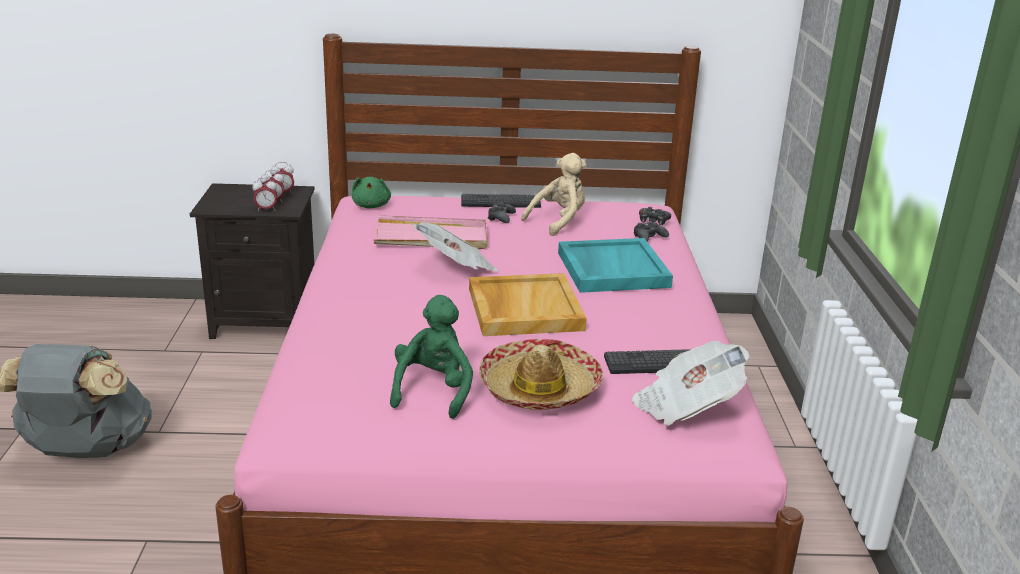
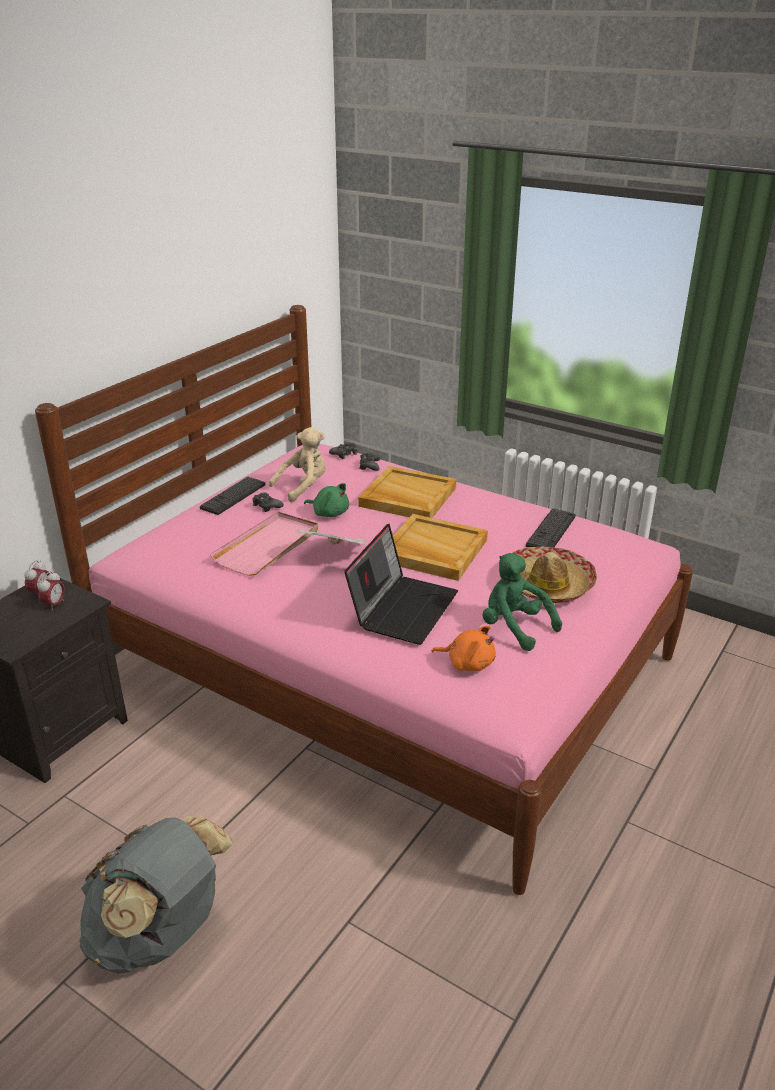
camera: 55 degrees left, 5 degrees up
alarm clock [252,178,277,212] -> none
green plush toy [352,177,391,209] -> green plush toy moved to [304,483,349,517]
beige plush toy [521,153,586,236] -> beige plush toy turned 60 degrees clockwise [269,427,326,503]
turquoise tray [558,238,673,293] -> beige tray [358,466,456,518]
newspaper [632,340,750,426] -> none
none -> laptop [344,524,458,645]
none -> orange plush toy [432,626,496,671]

